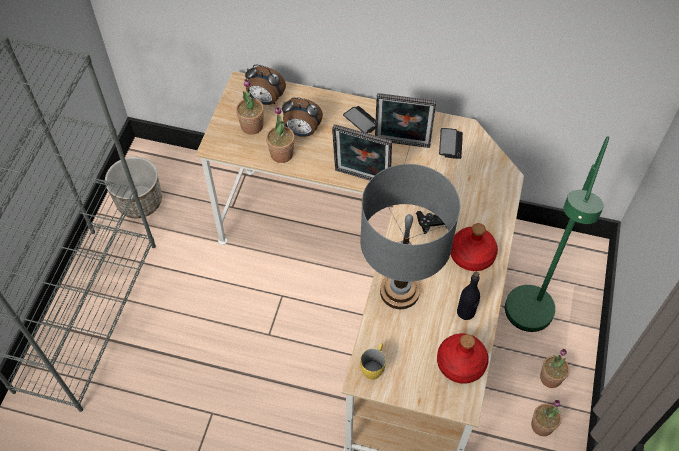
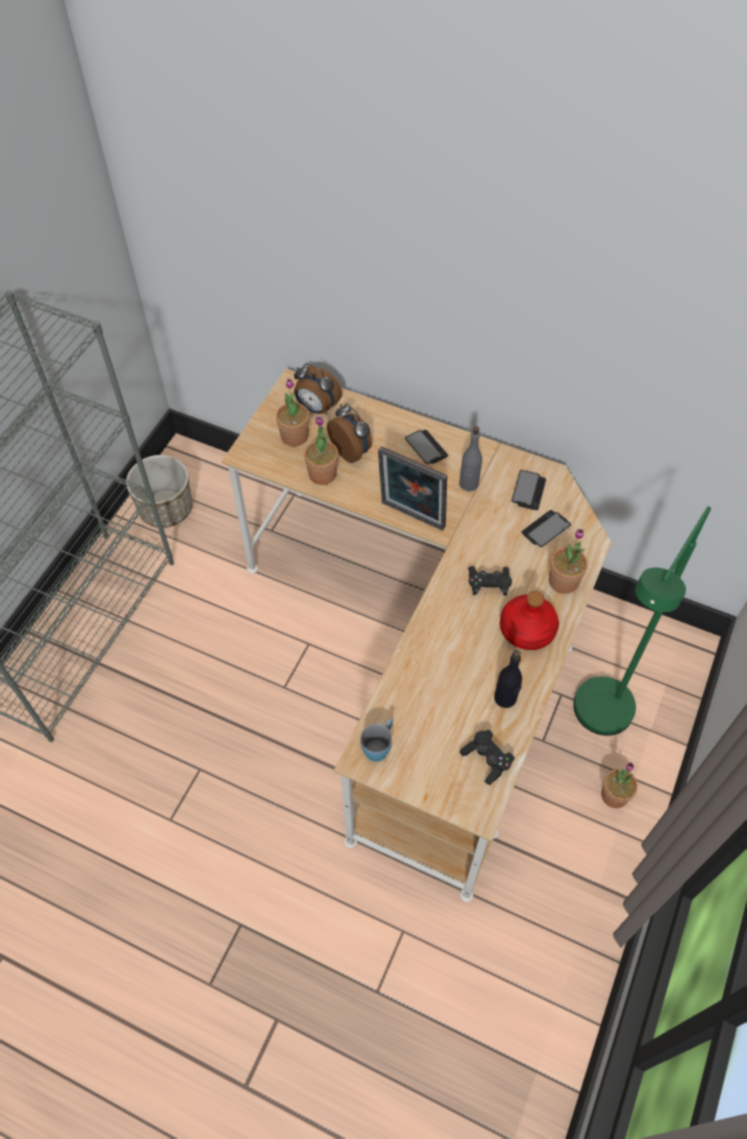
camera: 10 degrees right, 0 degrees up
alarm clock [282,97,323,137] -> alarm clock turned 150 degrees counterclockwise [327,404,372,463]
grey table lamp [360,164,460,309] -> none
yellow mug [360,343,386,380] -> blue mug [361,718,393,762]
picture frame [375,93,437,148] -> grey bottle [459,426,482,492]
red bottle [437,333,489,384] -> black game controller [460,730,515,785]
potted plant [531,400,561,436] -> potted plant moved to [549,529,588,594]
none -> phone [522,510,571,547]

